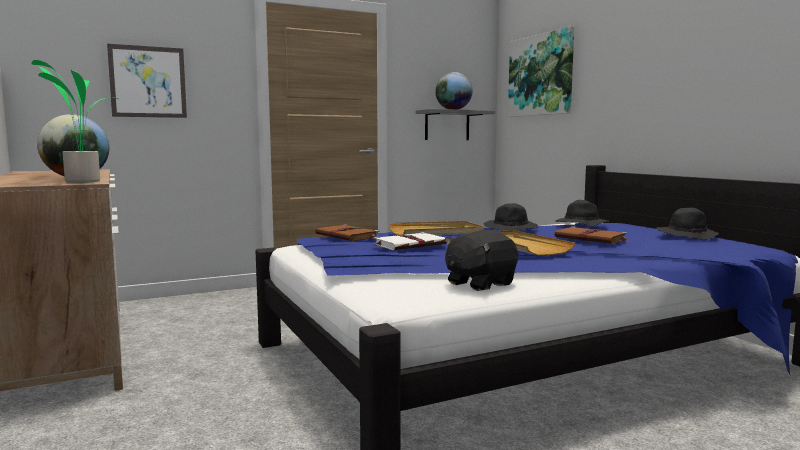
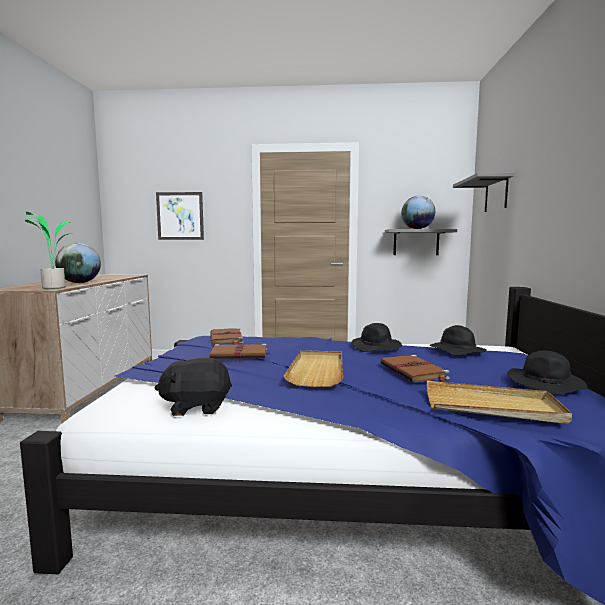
camera: 30 degrees right, 0 degrees up
white book [373,232,447,250] -> brown book [210,344,271,359]
beige tray [389,221,483,235] -> beige tray moved to [427,381,572,424]
picture [508,26,574,117] -> grey shelf [453,173,514,212]

